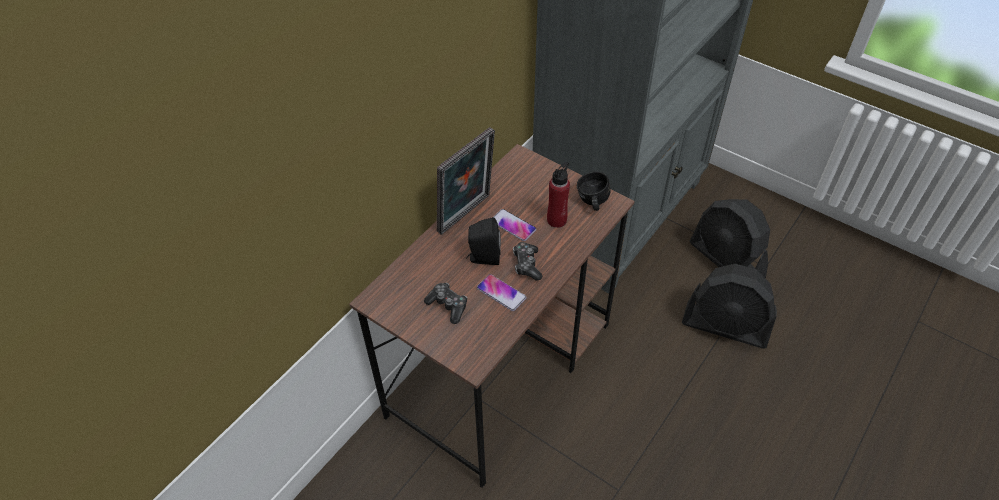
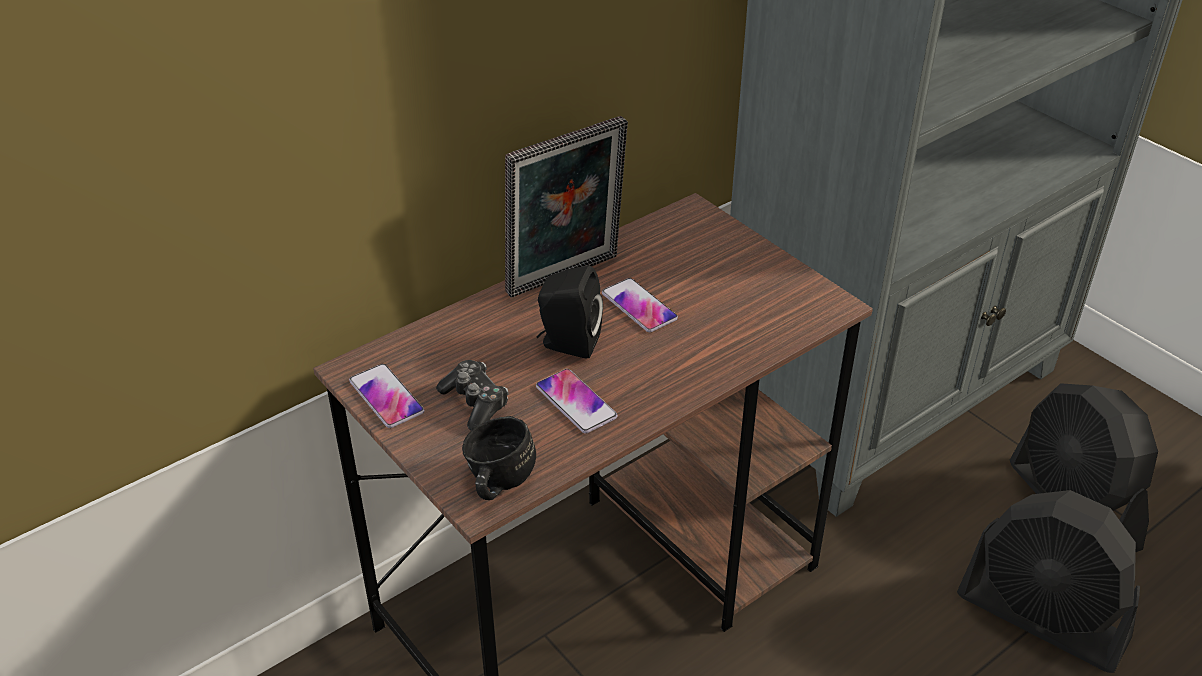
camera: 15 degrees right, 10 degrees down
game controller [513,242,542,281] -> none
red bottle [547,162,570,228] -> none
black mug [577,171,611,211] -> black mug moved to [462,416,536,500]
none -> phone [349,364,424,428]

